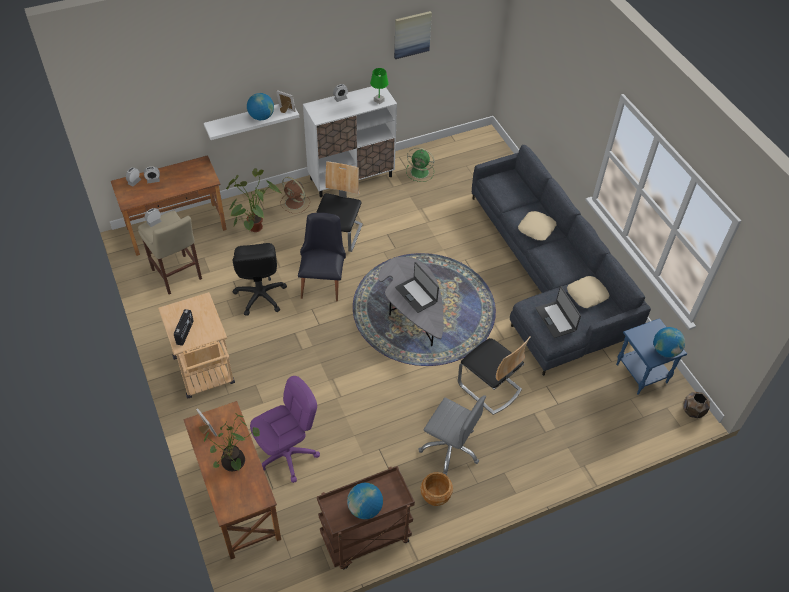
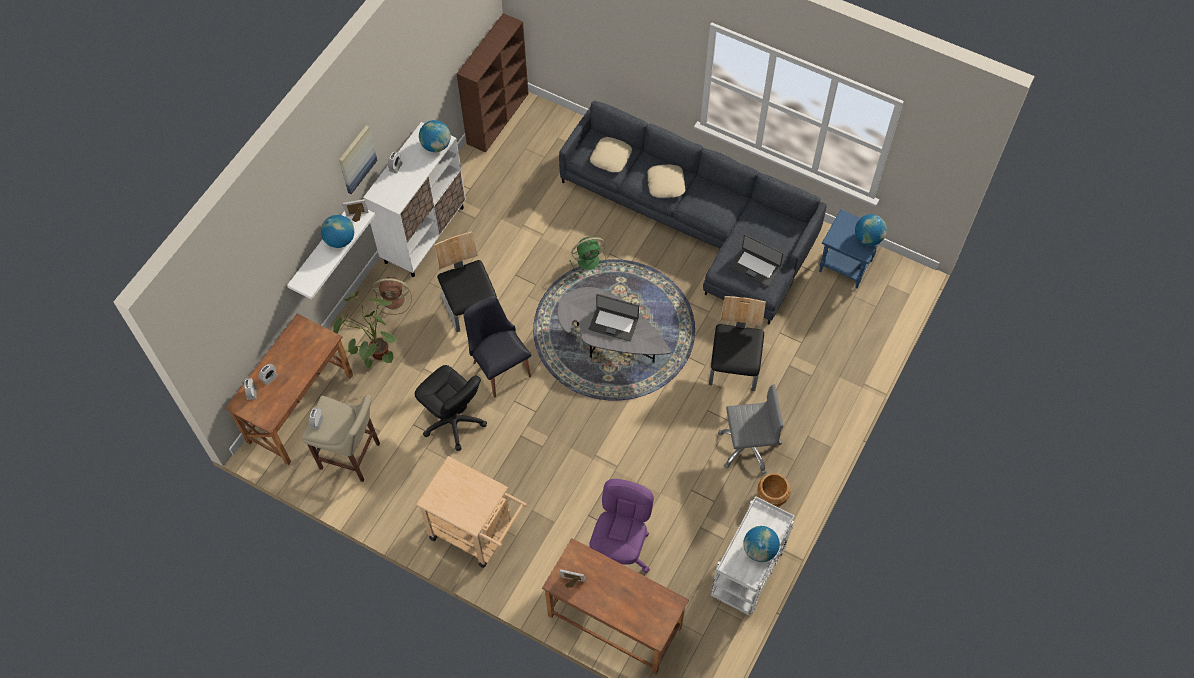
camera: 35 degrees left, 10 degrees up
radio [174,309,194,346] -> none
potted plant [204,414,260,471] -> none
brown cart [317,466,415,569] -> white cart [711,496,795,615]
green table lamp [370,68,389,104] -> globe [419,120,451,152]
picture [394,11,432,59] -> picture moved to [339,125,378,194]
green fan [406,147,434,182] -> green fan moved to [569,237,606,275]
chair [458,337,530,415] -> chair turned 90 degrees counterclockwise [709,296,766,391]
beige pillow [567,276,610,308] -> beige pillow moved to [590,137,632,172]
brown planter [683,392,710,418] -> none
none -> brown bookcase [457,13,529,153]

